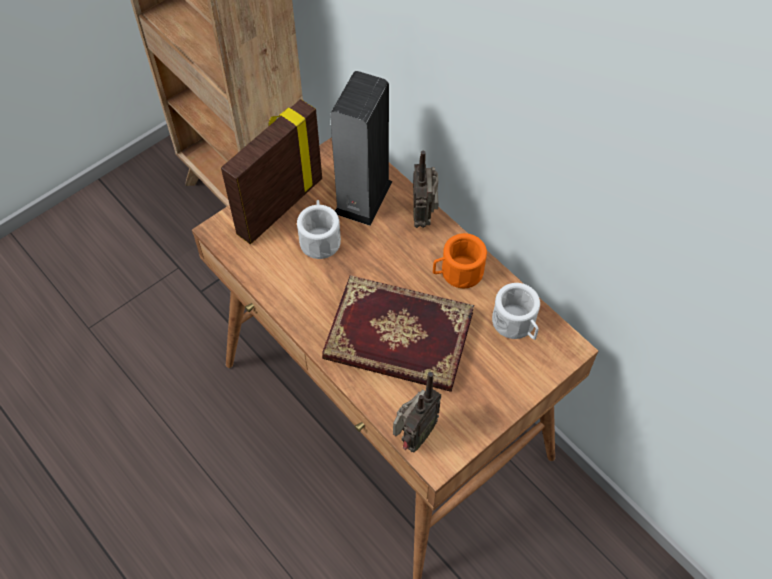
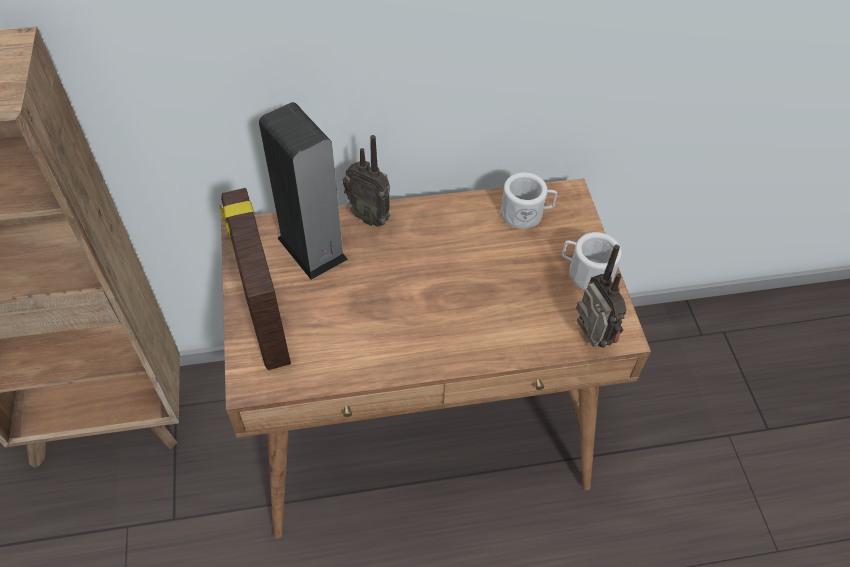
camera: 60 degrees left, 5 degrees down
white mug [297,200,341,259] -> white mug moved to [562,232,622,290]
book [322,275,474,392] -> none
orange mug [433,233,487,288] -> none

